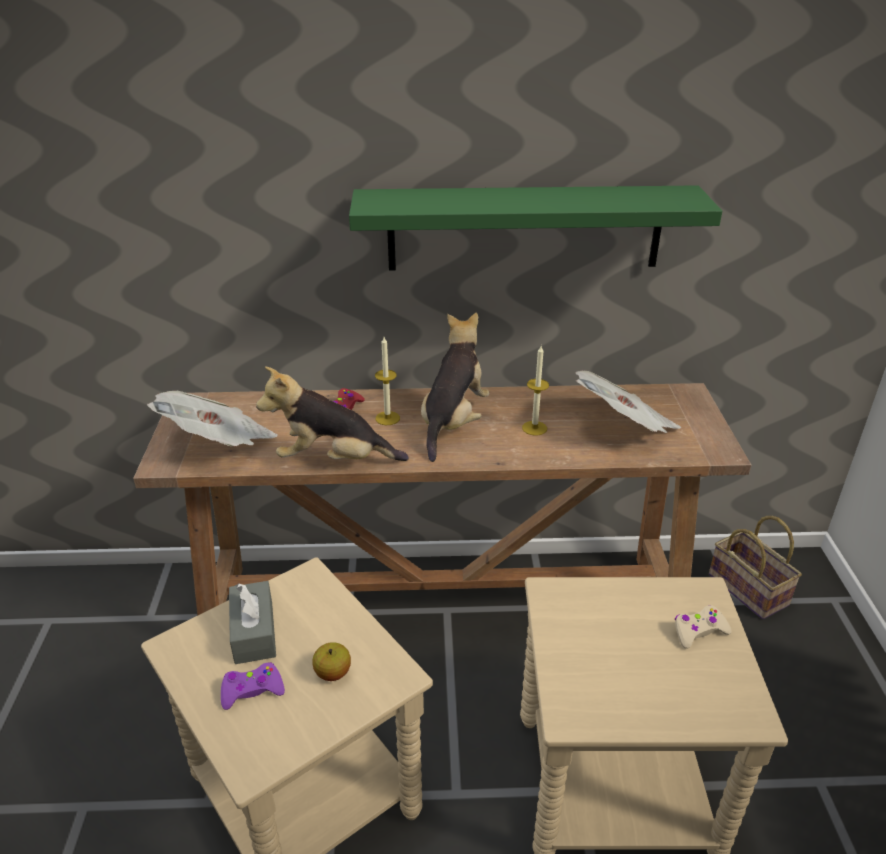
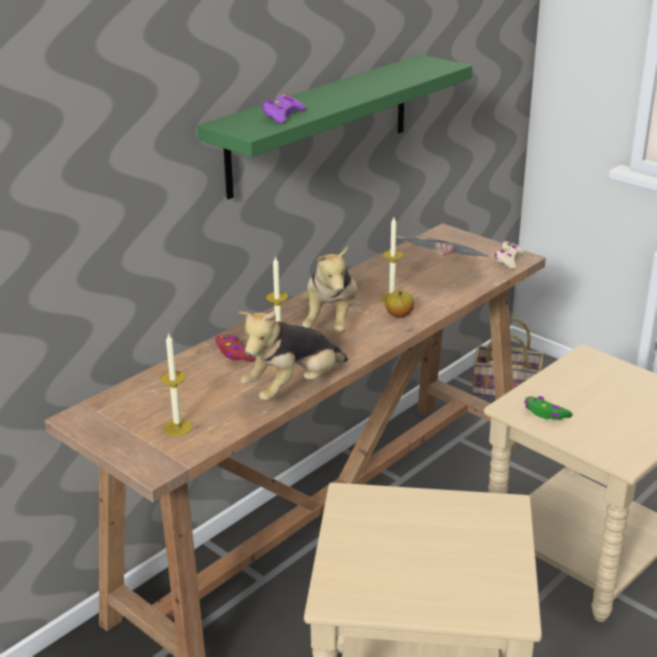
camera: 45 degrees left, 5 degrees down
newspaper [147,391,278,447] -> candle [160,333,192,436]
purple game controller [221,662,285,710] -> purple game controller moved to [262,94,306,124]
grey tissue box [229,581,276,664] -> none
apple [312,642,351,681] -> apple moved to [385,291,414,318]
plush toy [421,313,489,462] -> plush toy turned 150 degrees counterclockwise [300,247,357,333]
beige game controller [675,605,732,649] -> beige game controller moved to [495,241,525,269]
none -> green game controller [524,396,573,420]

